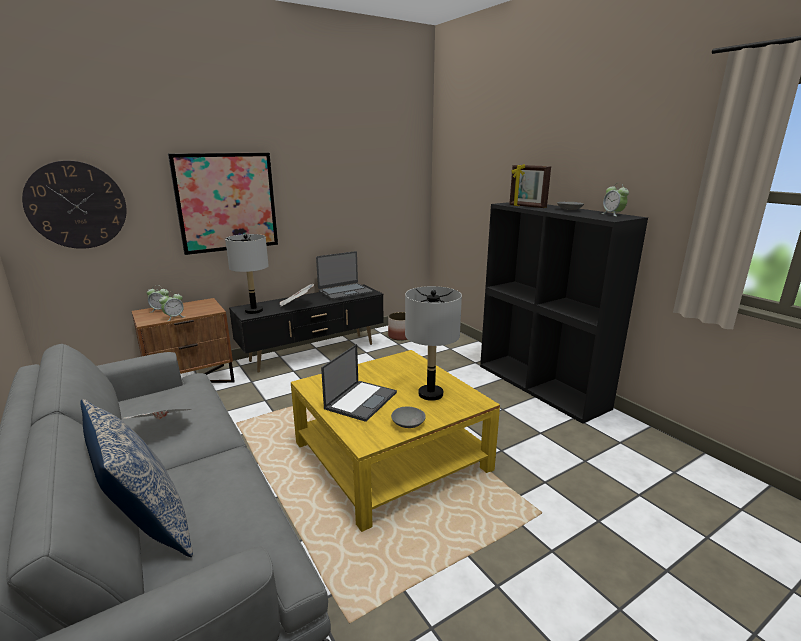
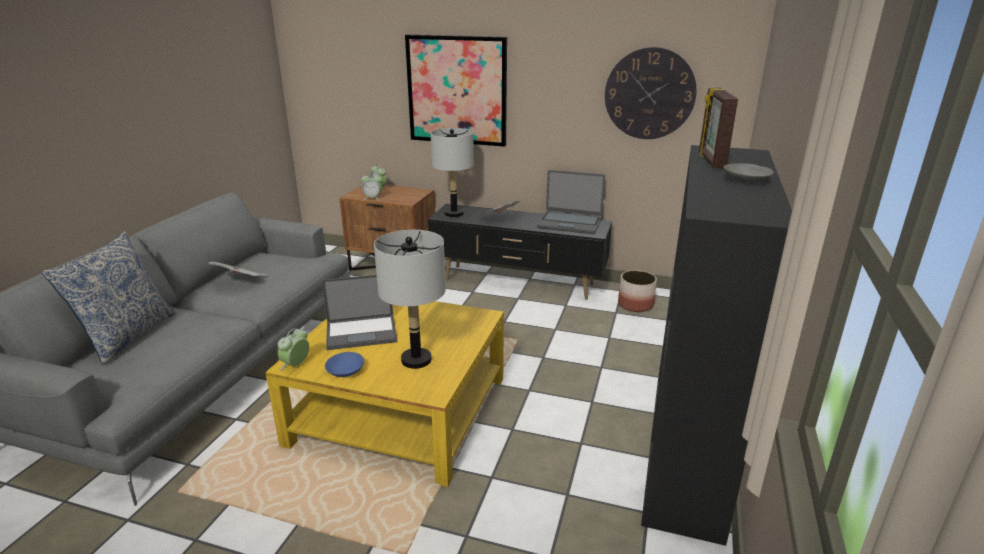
camera: 50 degrees right, 5 degrees up
wall clock [22,161,127,249] -> wall clock moved to [605,47,697,139]
grey bowl [391,406,426,428] -> blue bowl [325,352,364,377]
alarm clock [601,183,629,216] -> alarm clock moved to [278,328,309,371]

